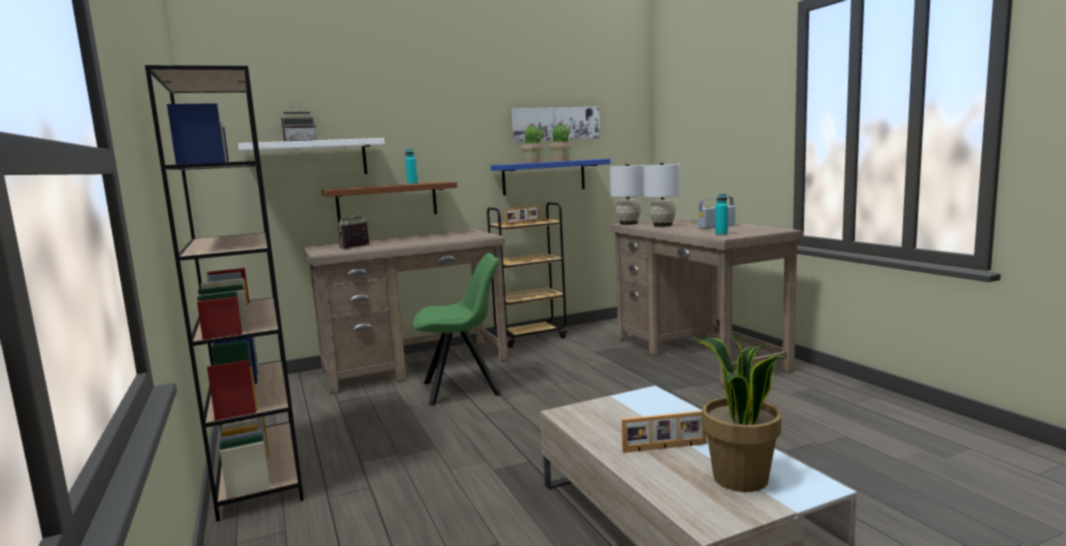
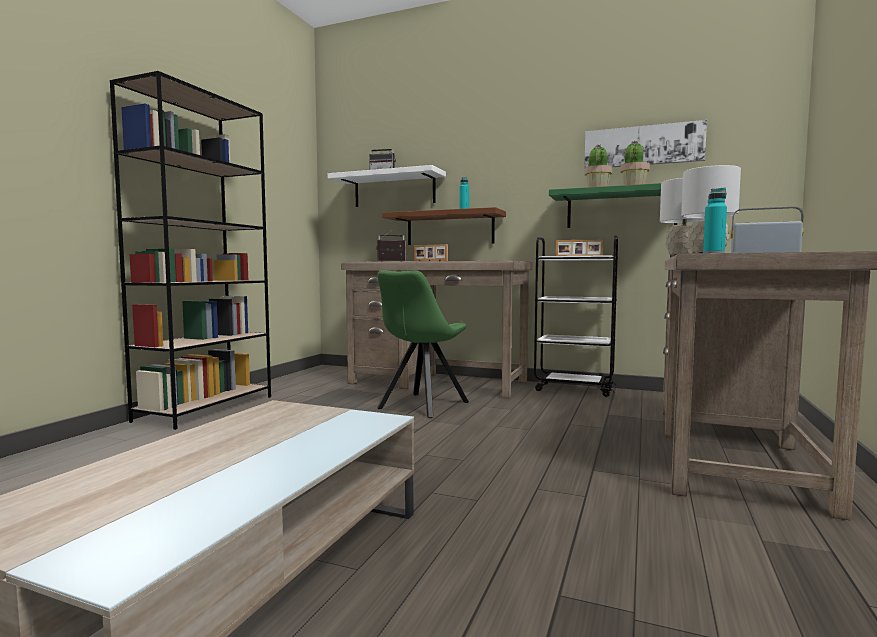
camera: 45 degrees right, 5 degrees down
green chair [413,253,502,406] -> green chair turned 90 degrees clockwise [377,270,469,418]
brown cart [487,202,569,348] -> white cart [534,235,618,397]
blue shelf [491,159,610,195] -> green shelf [549,183,677,228]
picture frame [621,411,707,453] -> picture frame moved to [414,244,448,261]
potted plant [692,334,785,492] -> none

